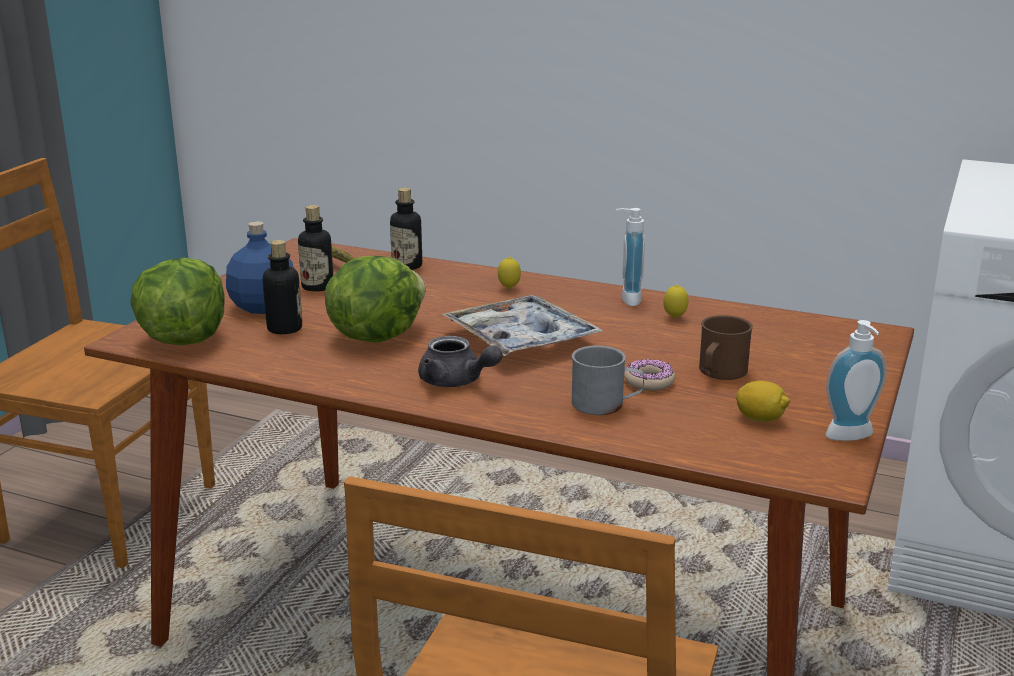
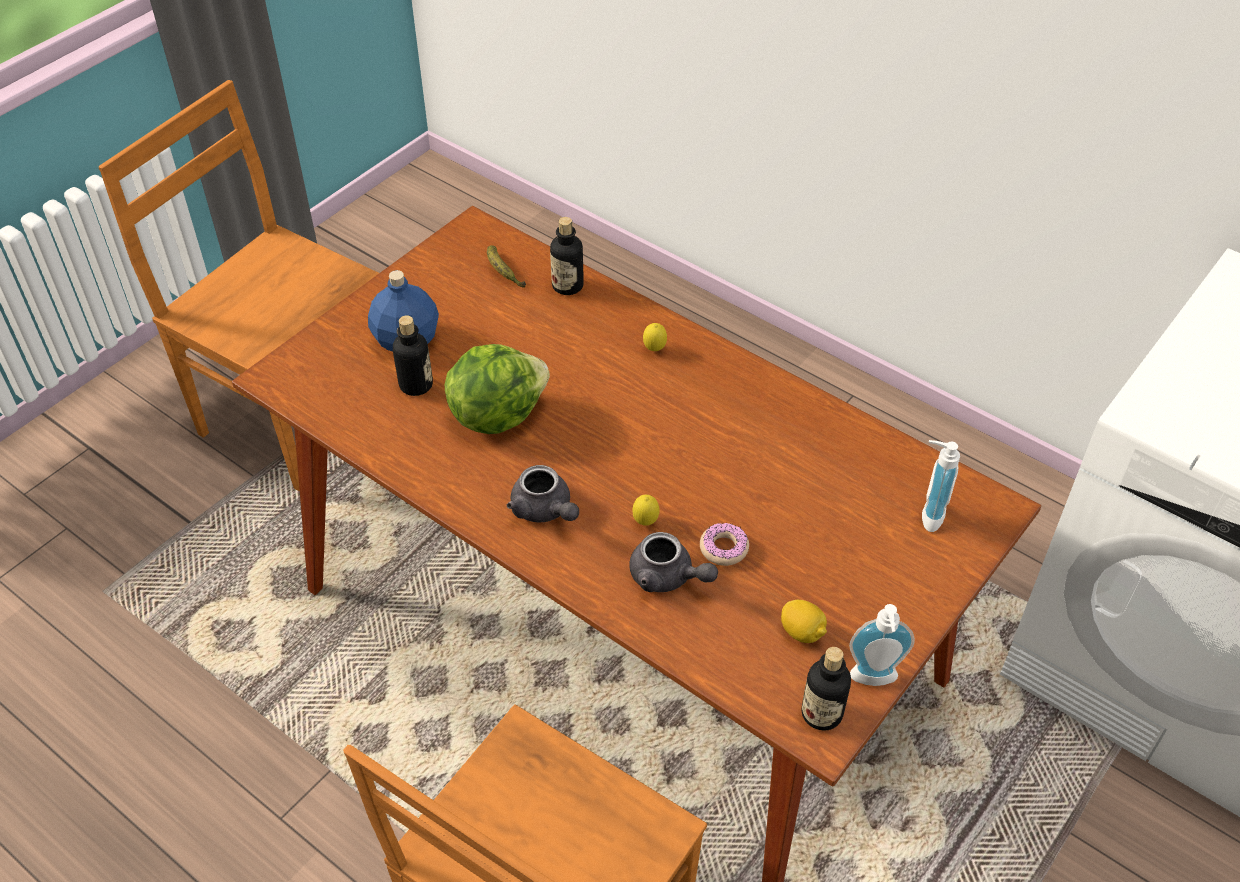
camera: 15 degrees right, 25 degrees up
lettuce [130,258,225,345] -> none
bottle [298,205,333,292] -> bottle moved to [802,647,851,731]
tray [442,295,604,356] -> none
grey mug [572,346,644,415] -> grey teapot [629,532,718,592]
soap dispenser [615,208,645,306] -> soap dispenser moved to [922,440,960,532]
lemon [663,285,689,318] -> lemon moved to [632,495,659,526]
brown mug [699,315,753,380] -> none

